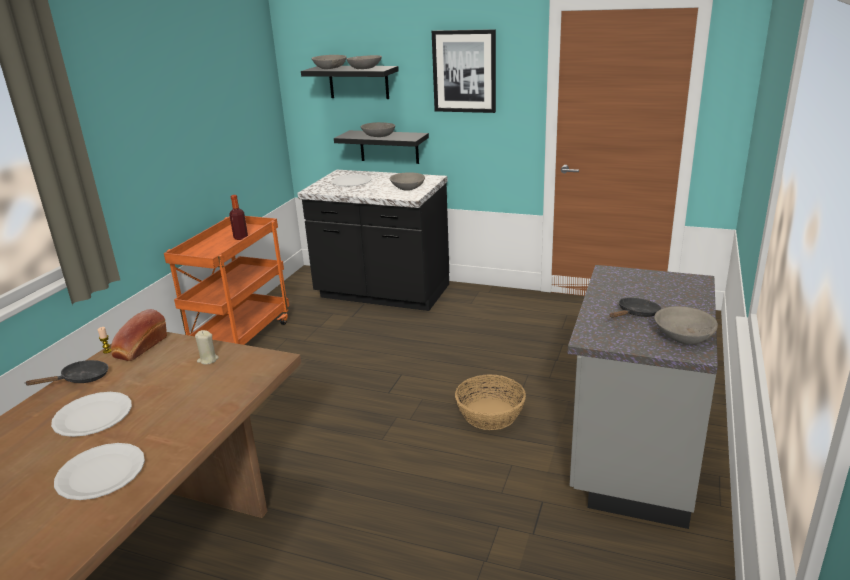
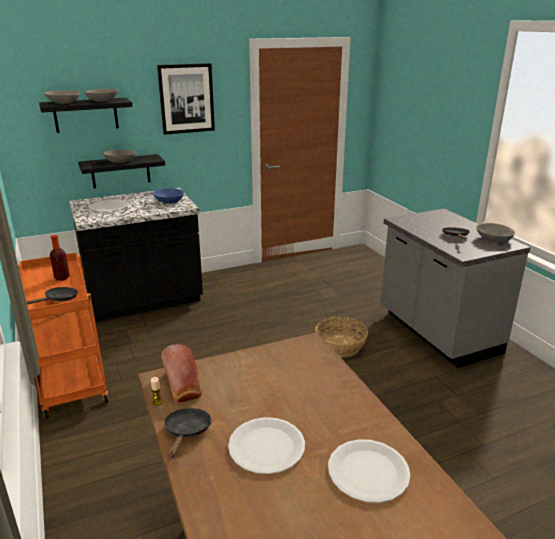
camera: 45 degrees left, 0 degrees up
beige candle [195,330,219,364] -> none
grey bowl [390,172,425,191] -> blue bowl [152,188,184,204]
none -> black frying pan [26,287,78,304]

